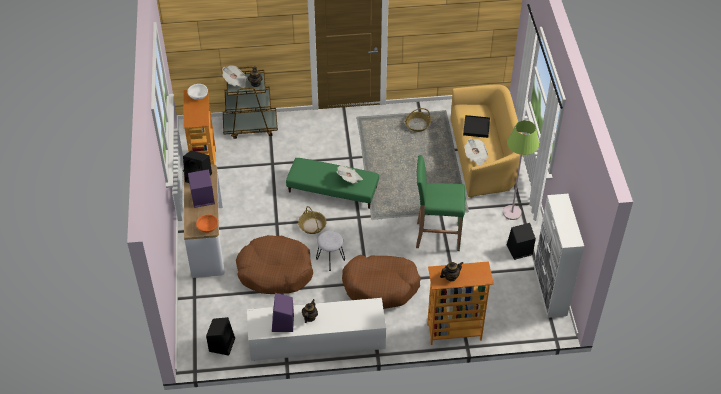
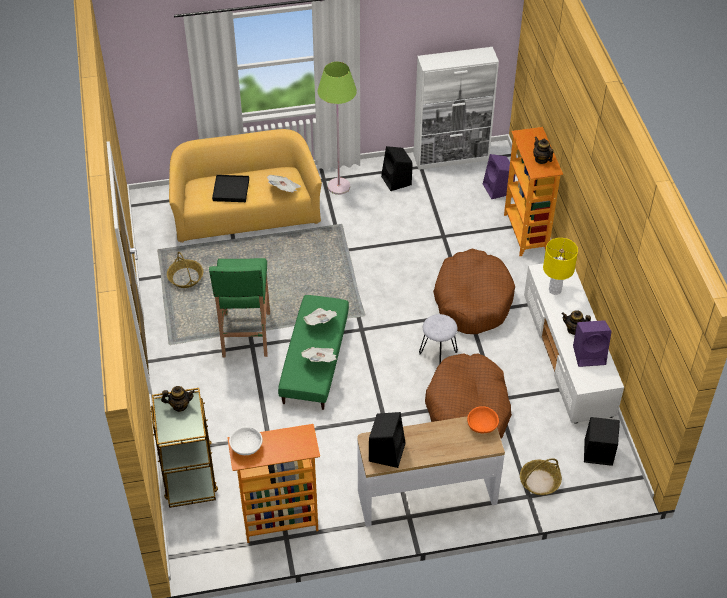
camera: 95 degrees left, 0 degrees up
purple speaker [188,170,215,208] -> purple speaker moved to [483,154,516,199]
newspaper [222,65,247,88] -> newspaper moved to [301,347,337,362]
basket [298,206,327,234] -> basket moved to [520,458,562,495]
green stool [416,155,465,251] -> green stool moved to [209,258,270,357]
none -> yellow table lamp [543,238,578,295]

